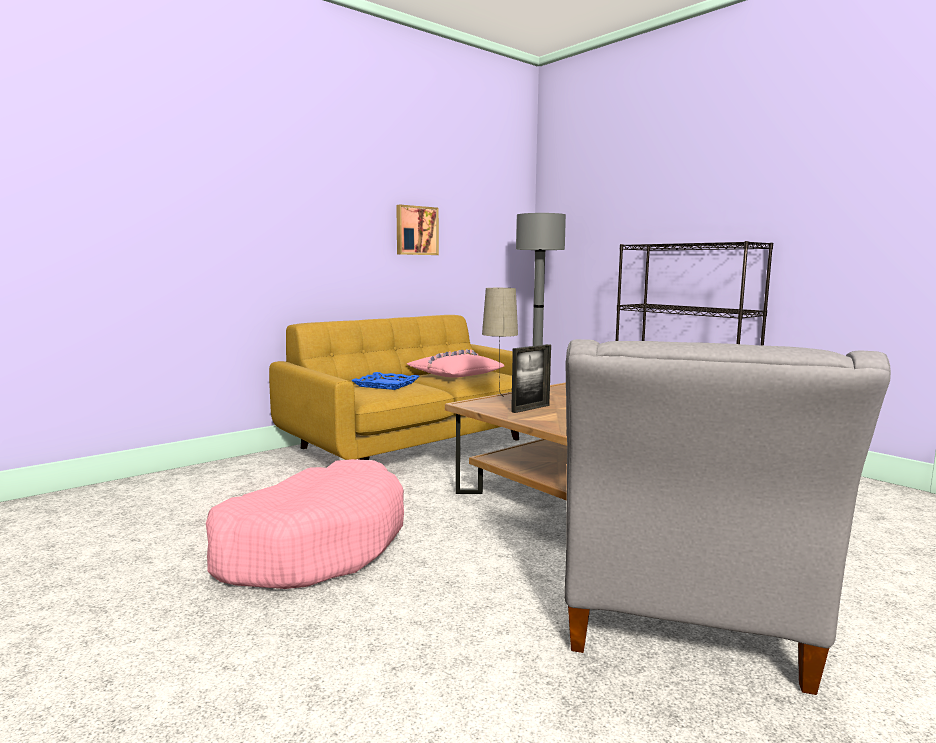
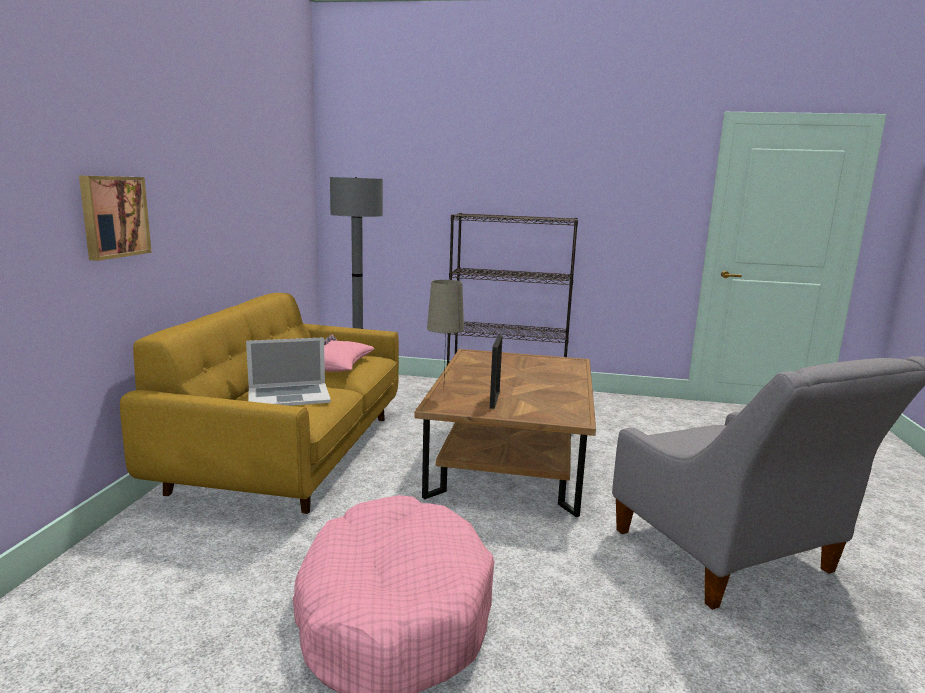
camera: 40 degrees left, 5 degrees up
blue tray [351,372,420,390] -> laptop [246,337,331,406]
picture [396,205,439,255] -> picture moved to [79,176,152,261]

